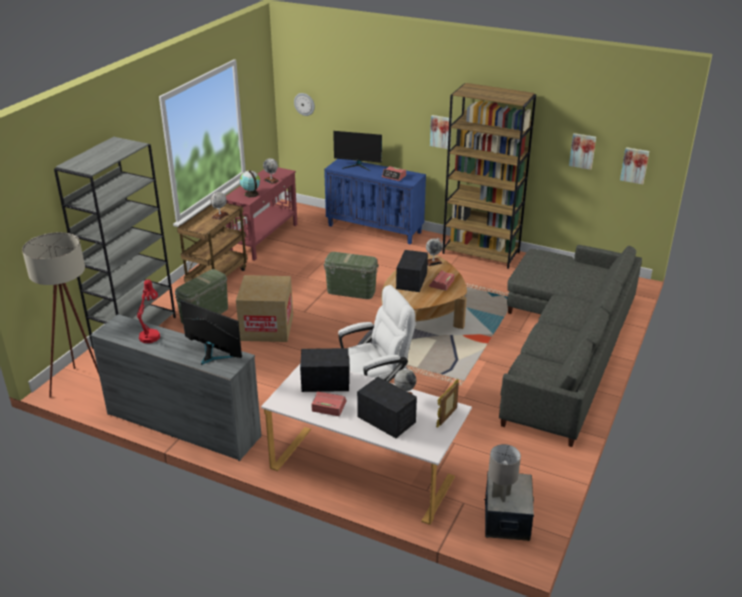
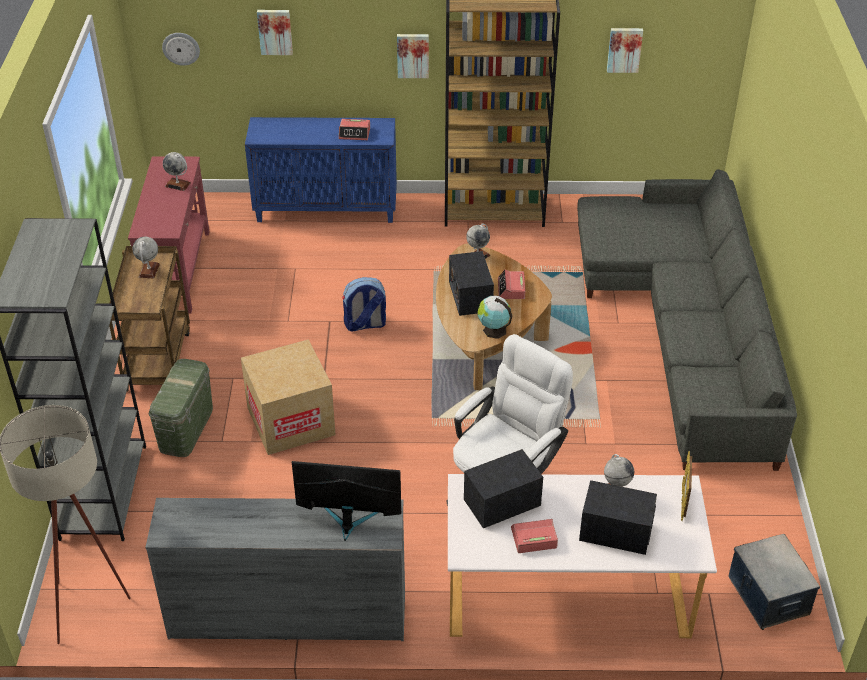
camera: 25 degrees left, 10 degrees up
red table lamp [137,279,160,343] -> none
globe [240,170,260,197] -> globe moved to [477,296,512,339]
green storage box [323,252,379,299] -> backpack [342,277,386,332]
monitor [333,131,382,171] -> none
grey table lamp [488,444,521,502] -> none
picture [620,147,649,184] -> picture moved to [257,10,293,55]

